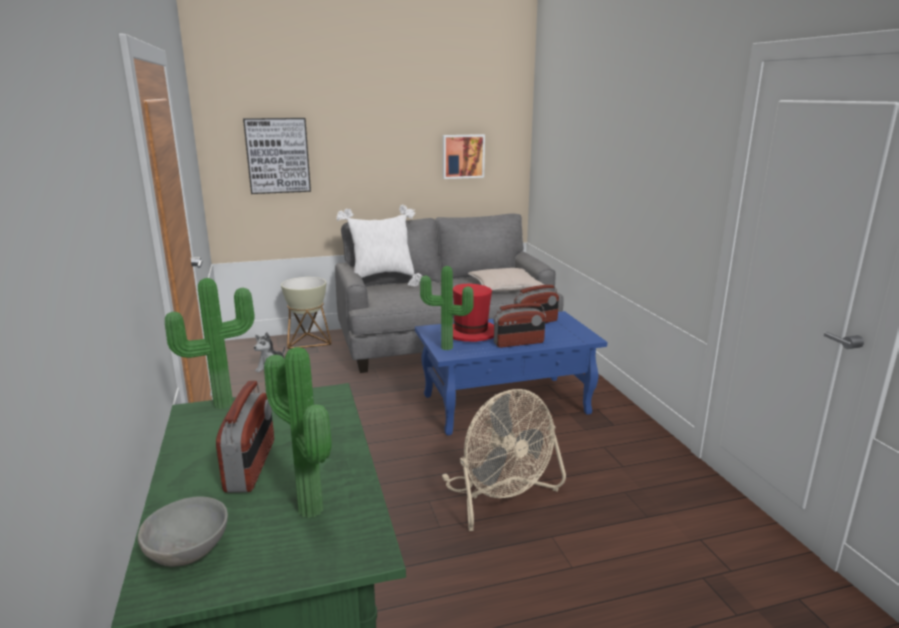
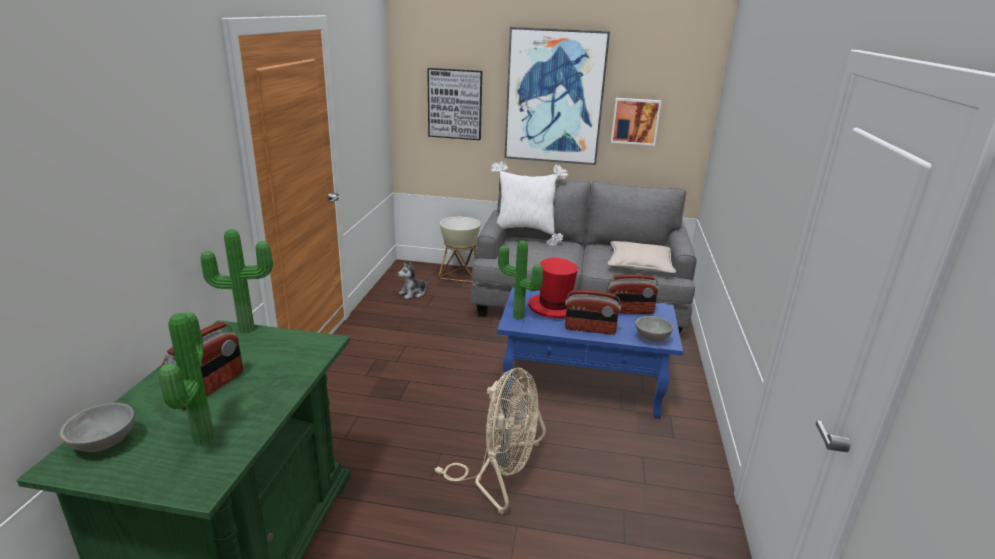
camera: 25 degrees right, 5 degrees up
beige fan [442,389,566,531] -> beige fan turned 60 degrees counterclockwise [435,367,546,515]
none -> picture [505,27,610,165]
none -> grey bowl [635,316,673,342]

